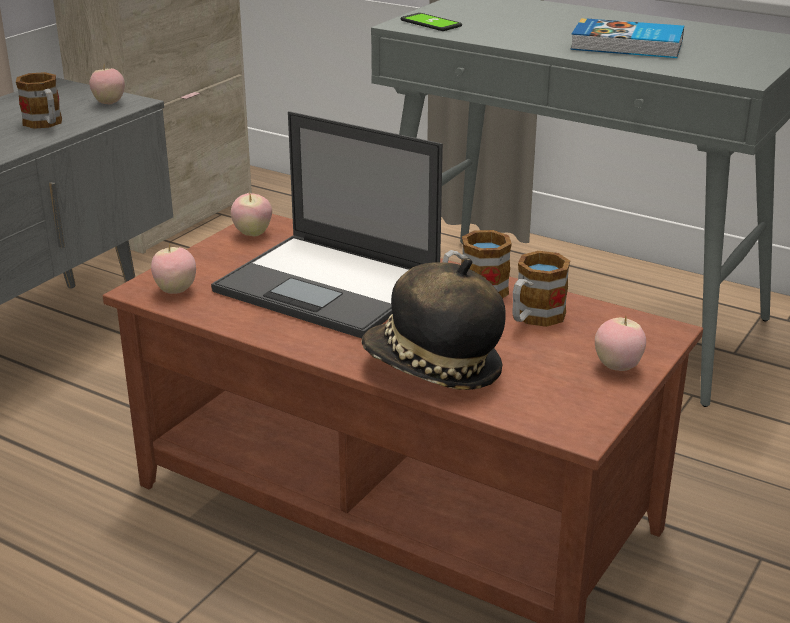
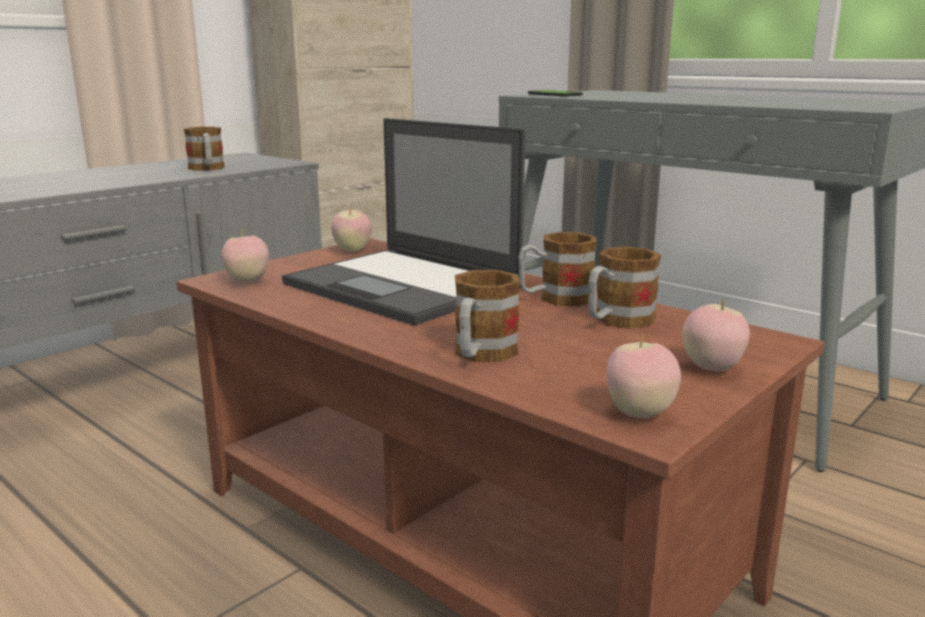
camera: 10 degrees right, 10 degrees down
apple [89,67,125,104] -> apple moved to [607,333,681,418]
hat [361,258,506,390] -> mug [455,270,520,362]
book [570,18,684,58] -> none

